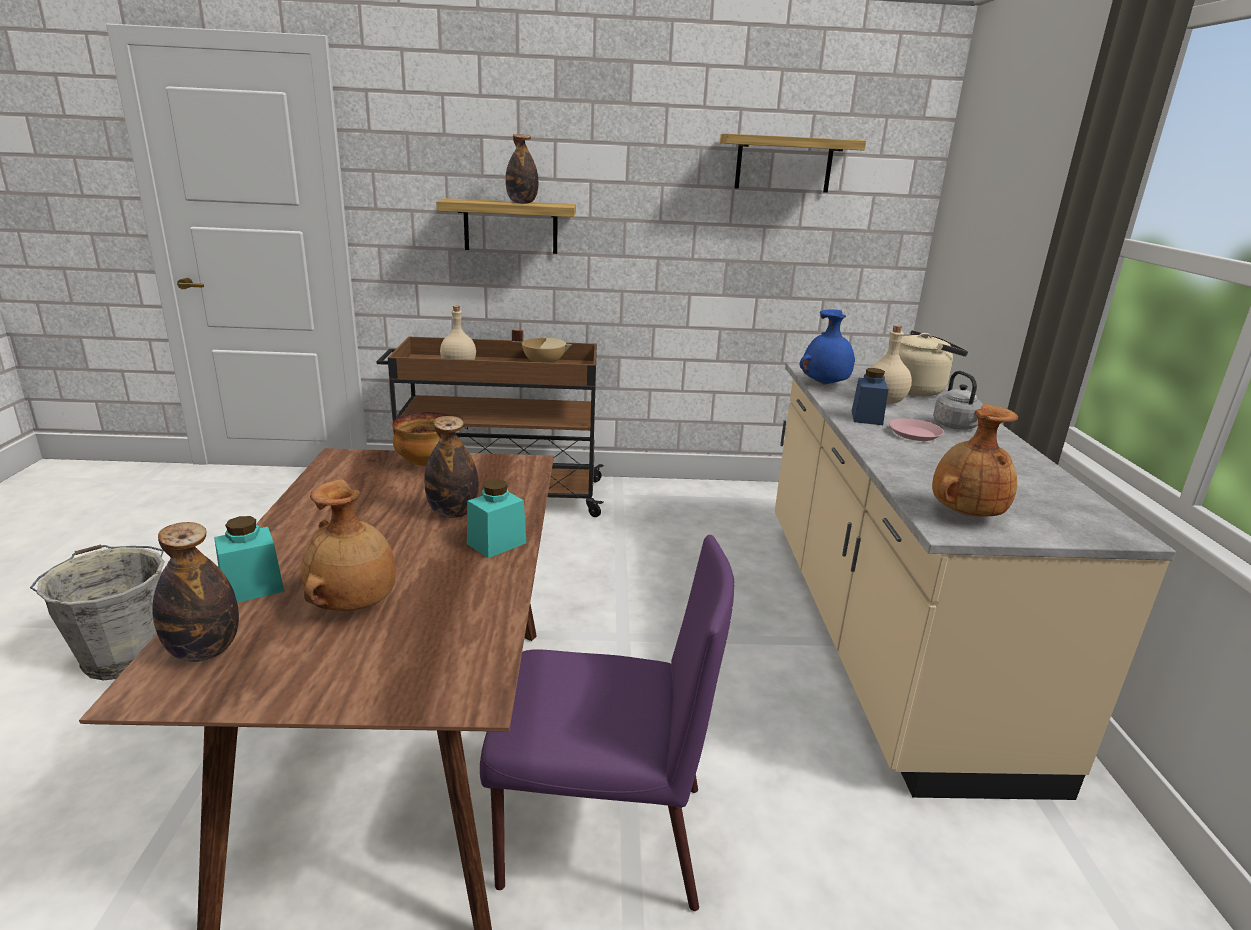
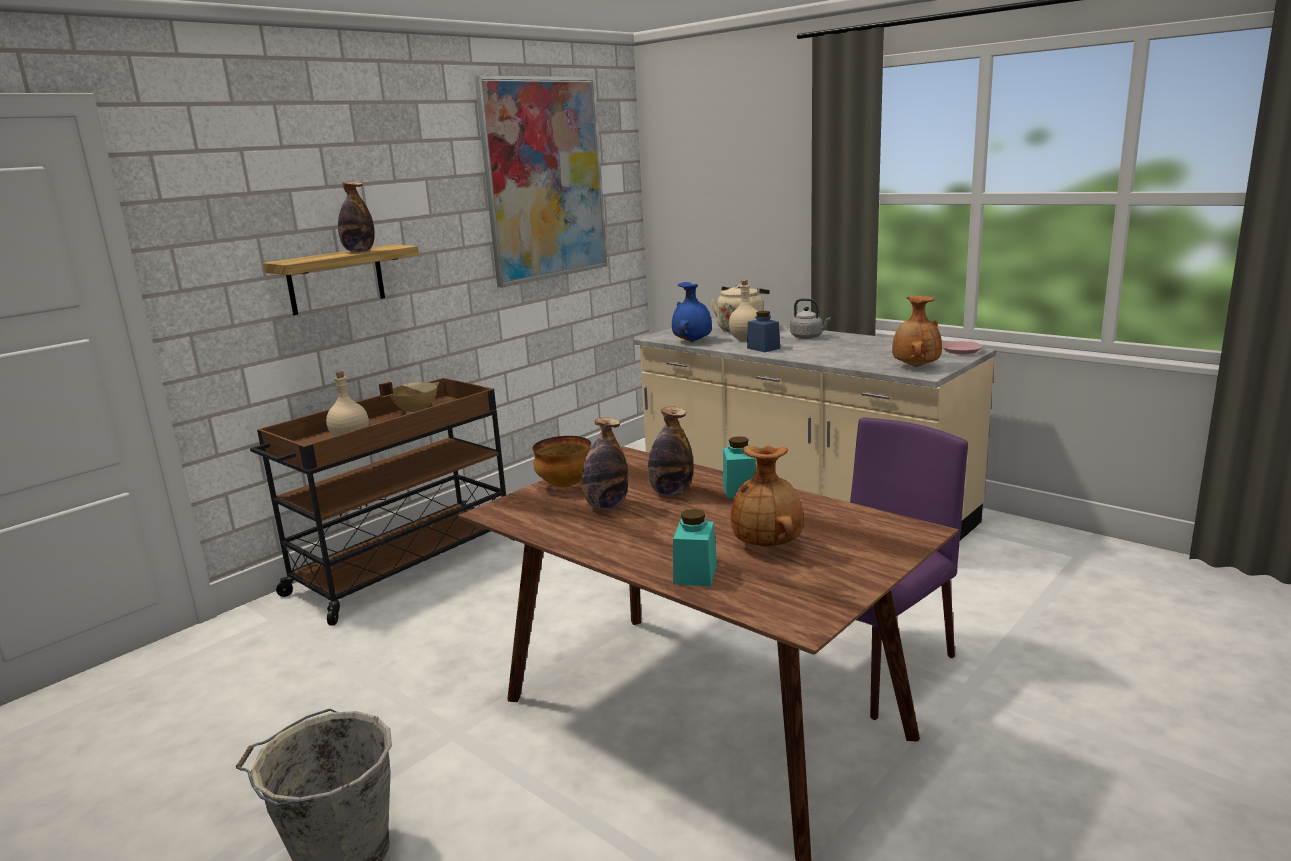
camera: 45 degrees left, 5 degrees down
bottle [152,522,239,662] -> bottle moved to [582,417,628,510]
shelf [720,134,866,193] -> picture [475,75,608,288]
pink plate [889,419,944,441] -> pink plate moved to [942,341,983,354]

